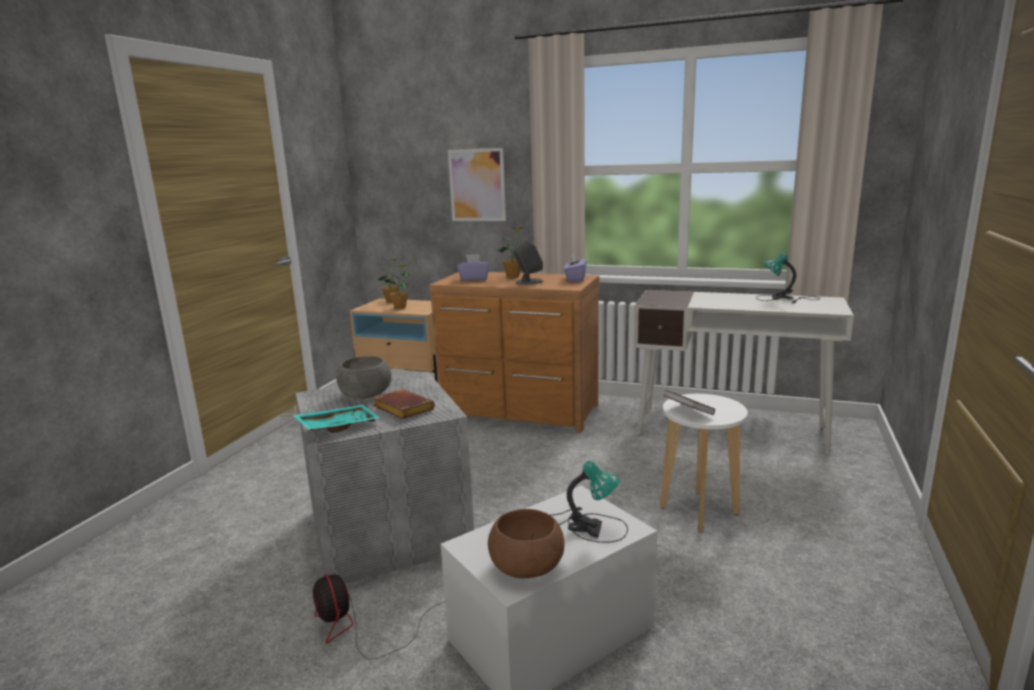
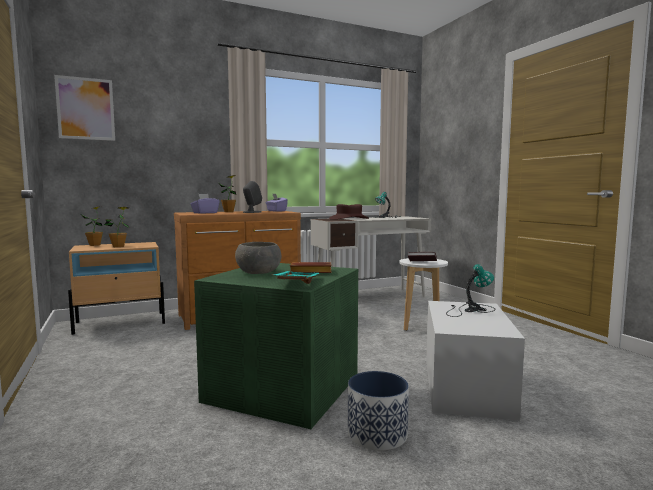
camera: 45 degrees left, 10 degrees down
grey storage box [296,372,474,584] -> green storage box [194,263,358,429]
fan [313,574,444,659] -> planter [348,371,409,451]
picture [448,148,506,221] -> picture moved to [54,75,115,141]
brown bowl [488,509,565,578] -> none
none -> brown hat [329,204,369,220]

